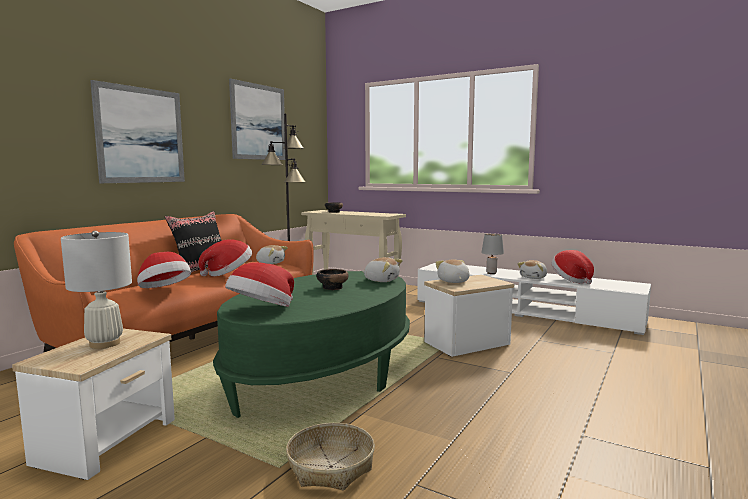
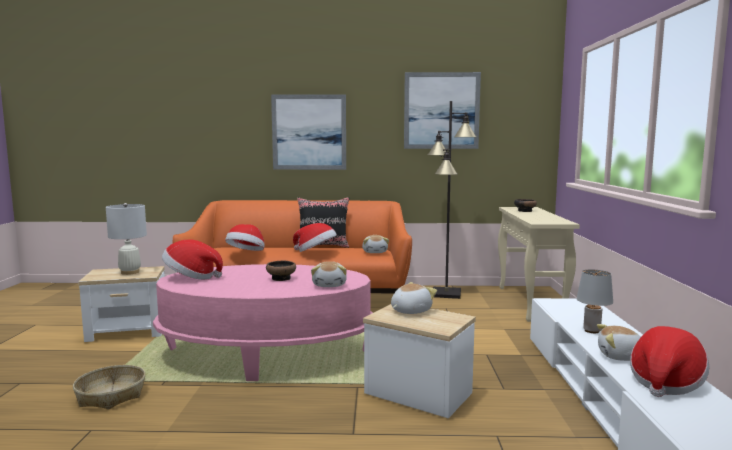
camera: 60 degrees right, 0 degrees up
green coffee table [213,271,410,418] -> pink coffee table [153,264,373,381]

